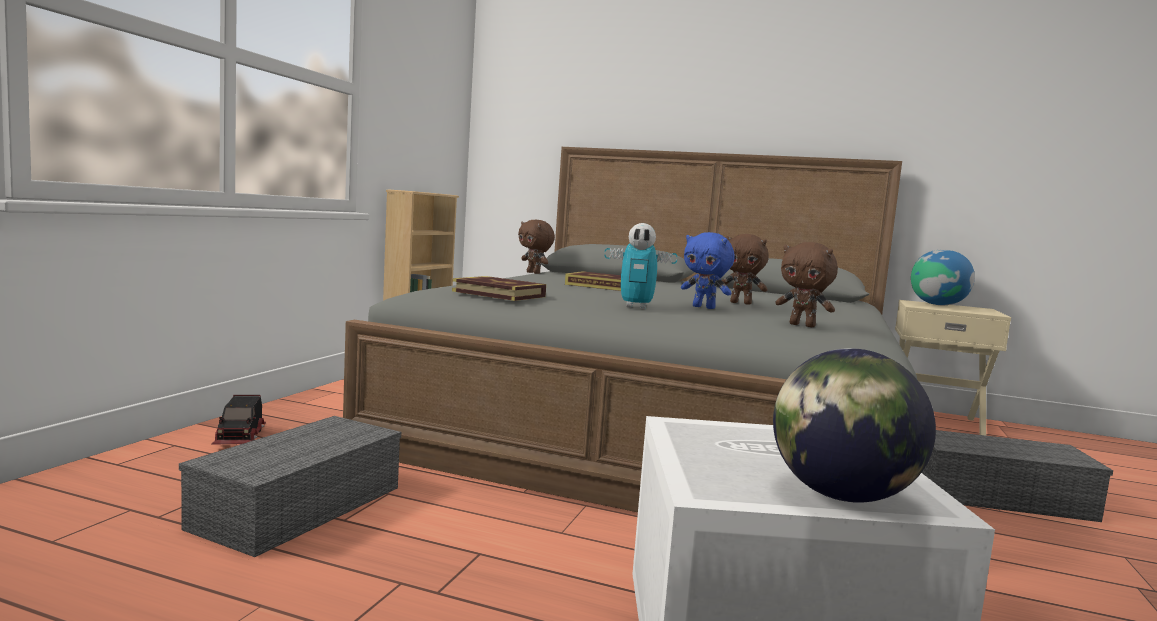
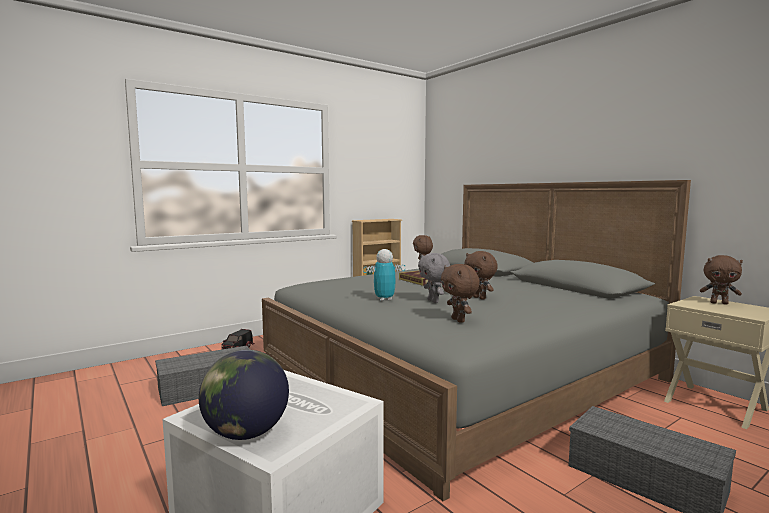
camera: 35 degrees right, 0 degrees up
book [452,276,546,301] -> none
toy robot [605,223,677,309] -> toy robot turned 120 degrees clockwise [363,249,405,301]
blue plush toy [681,232,735,309] -> grey plush toy [418,253,450,303]
globe [911,250,975,305] -> brown plush toy [700,255,743,305]

